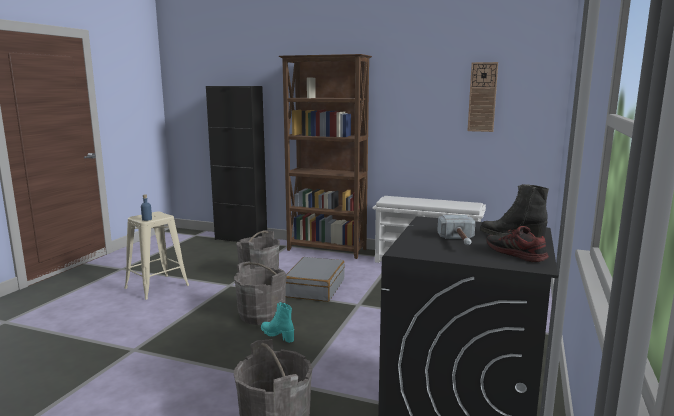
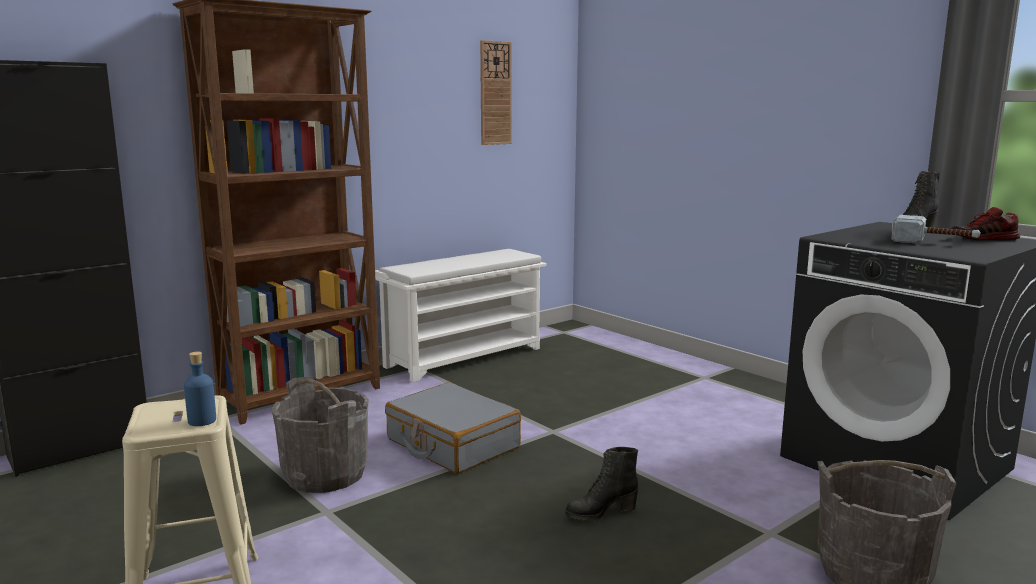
camera: 60 degrees left, 0 degrees up
grey bucket [234,261,287,325] -> none
turquoise boot [261,302,294,343] -> black boot [565,447,638,521]

